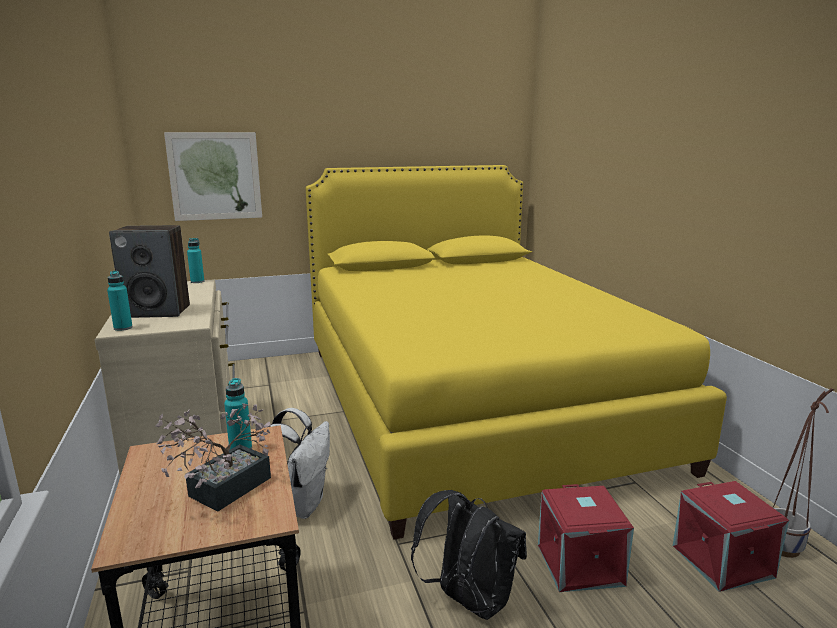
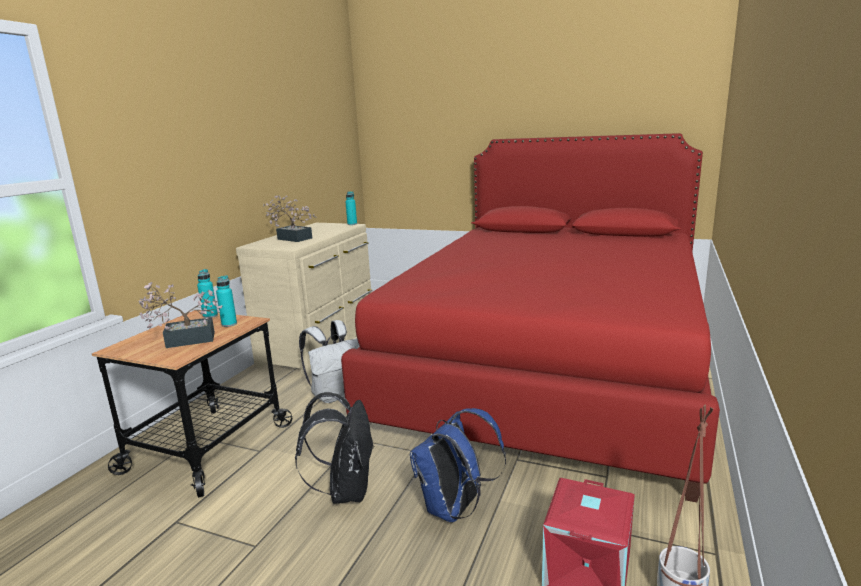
camera: 40 degrees right, 0 degrees up
turquoise bottle [107,271,133,331] -> turquoise bottle moved to [197,269,218,318]
speaker [109,225,190,318] -> potted plant [263,195,316,242]
picture [164,132,262,221] -> none
yellow bed [306,165,727,540] -> red bed [341,133,720,502]
red storage box [538,484,634,592] -> blue backpack [410,408,506,522]

